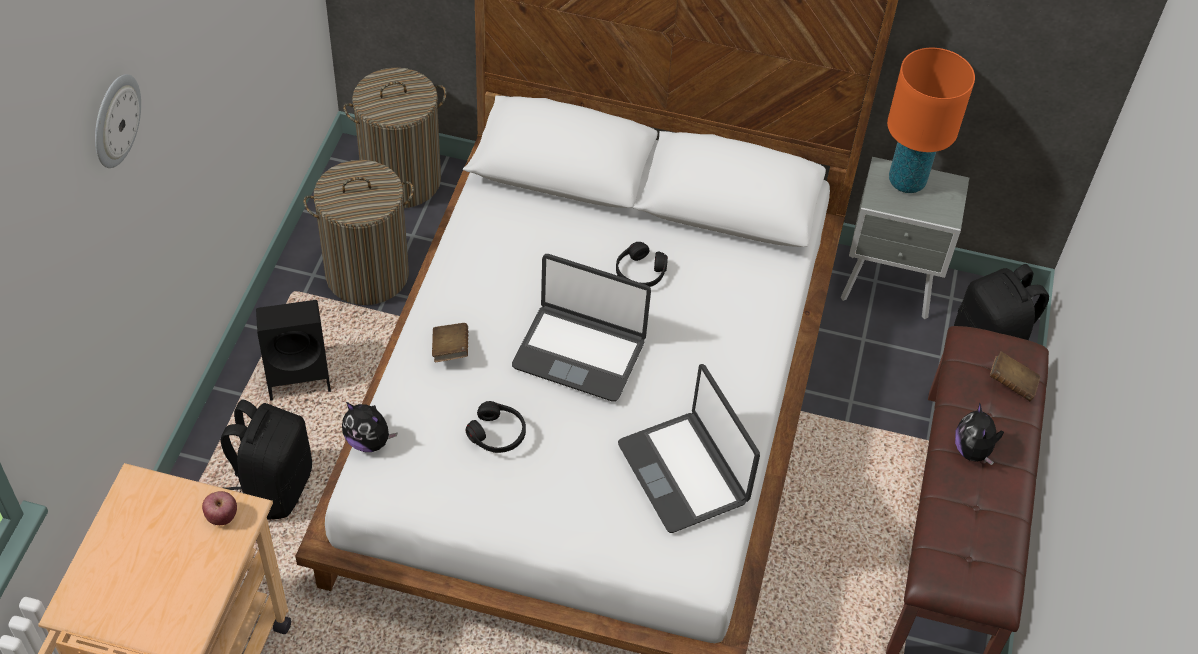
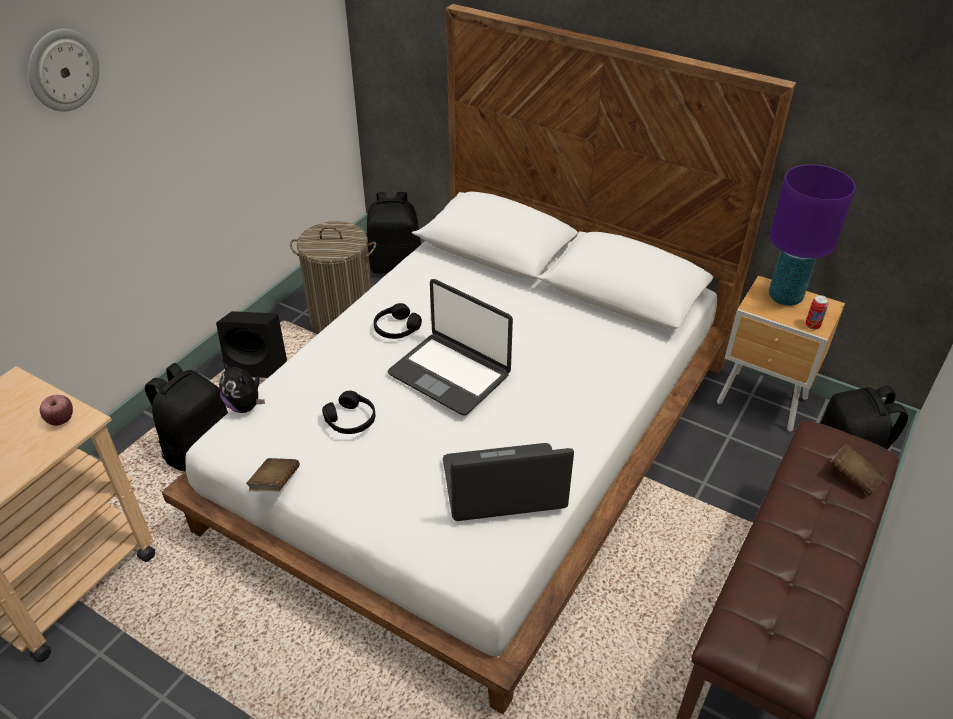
camera: 20 degrees right, 10 degrees down
laundry basket [343,67,446,208] -> black backpack [367,192,421,274]
brown book [432,323,468,362] -> brown book moved to [246,458,300,492]
black headphones [616,242,668,287] -> black headphones moved to [374,303,422,339]
laptop [618,364,760,533] -> laptop turned 90 degrees clockwise [443,443,574,521]
grey nightstand [841,157,969,319] -> brown nightstand [717,276,845,432]
orange table lamp [887,48,975,193] -> purple table lamp [769,164,856,306]
plush toy [955,402,1004,465] -> none
none -> can [805,295,828,330]

